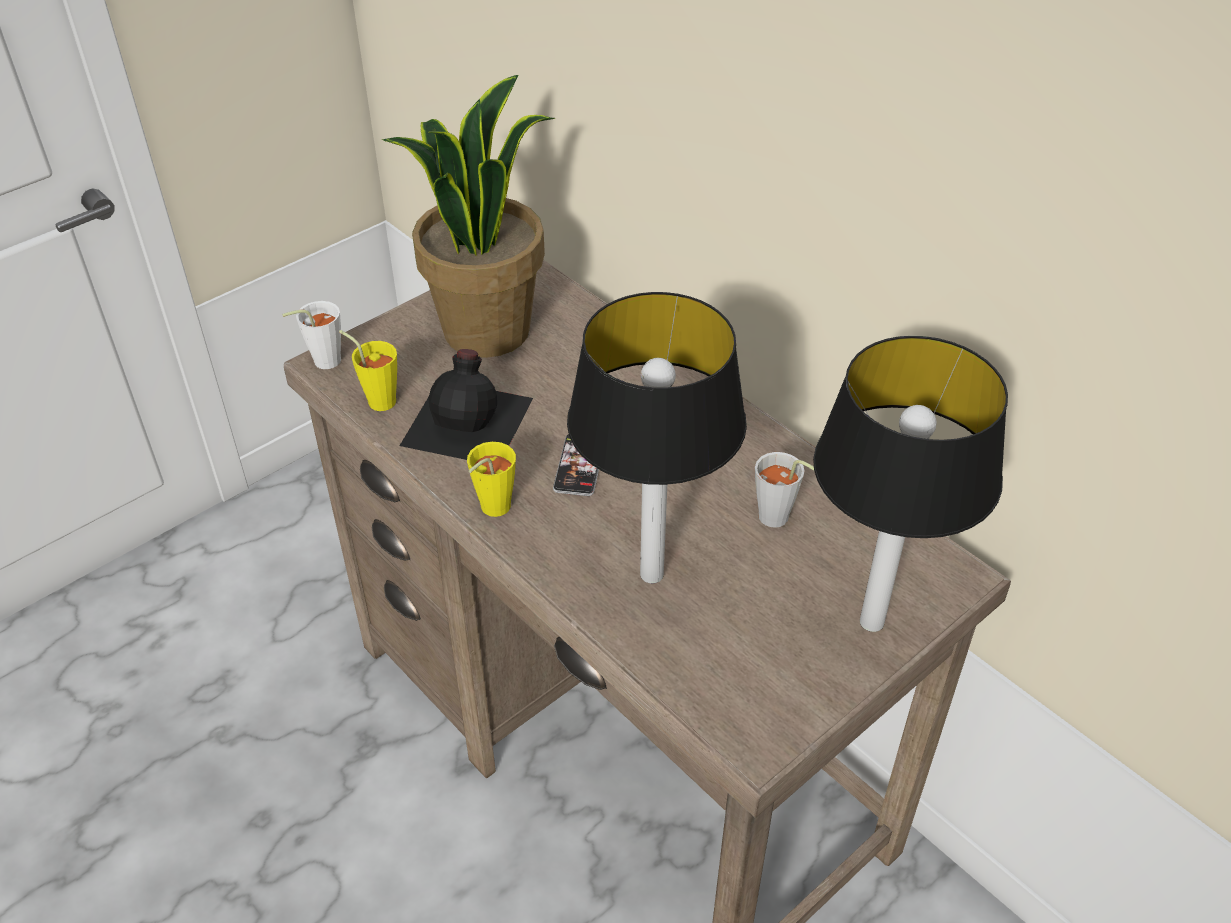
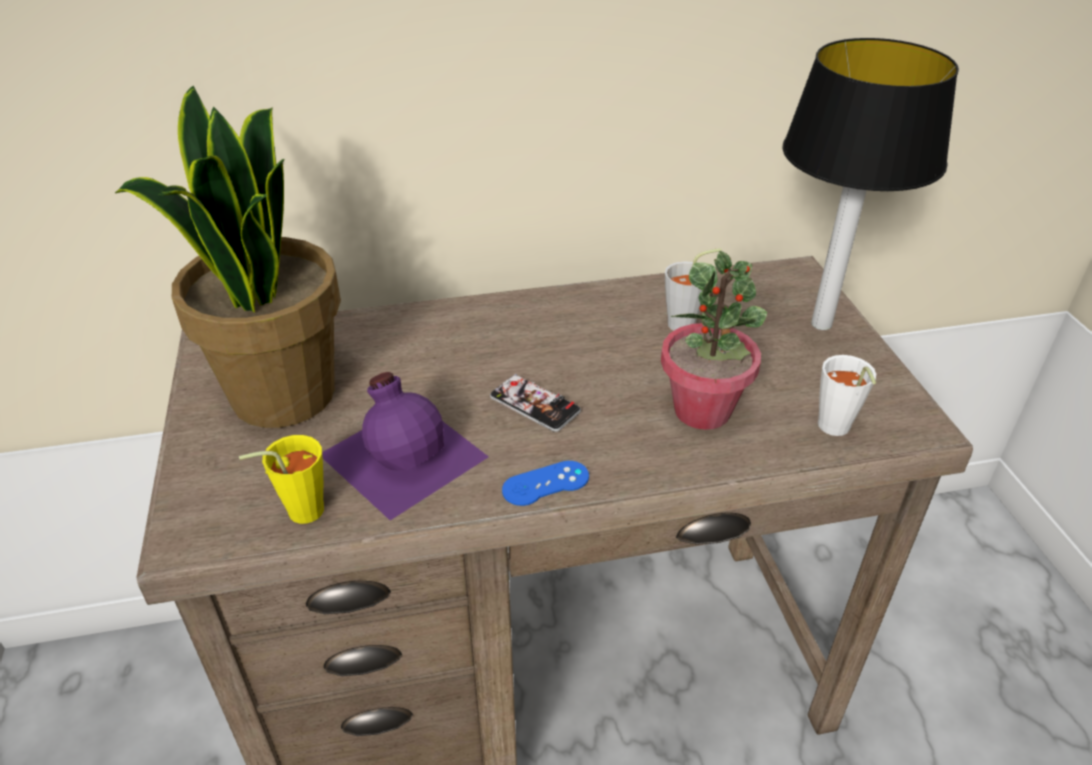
camera: 60 degrees left, 5 degrees down
white cup [282,301,341,369] -> white cup moved to [818,355,876,436]
black bottle [400,349,533,460] -> purple bottle [322,372,489,520]
yellow cup [467,442,516,517] -> blue game controller [502,461,589,506]
table lamp [567,292,747,583] -> potted plant [661,251,767,430]

